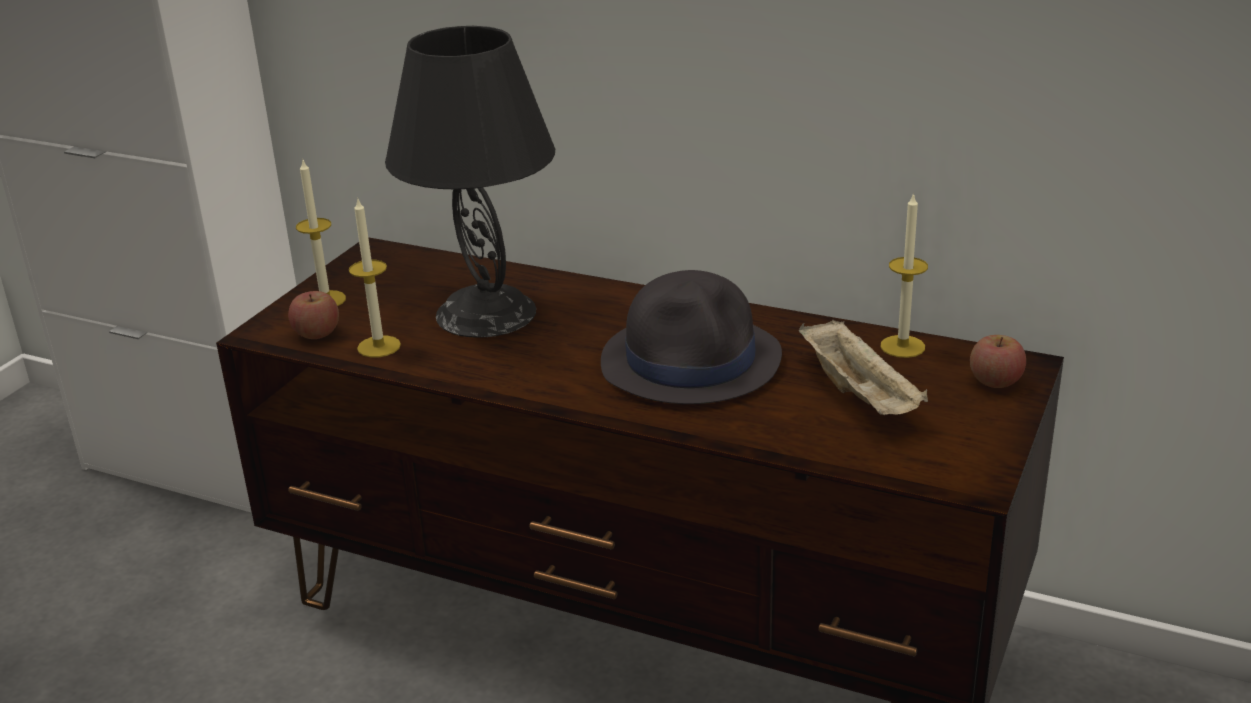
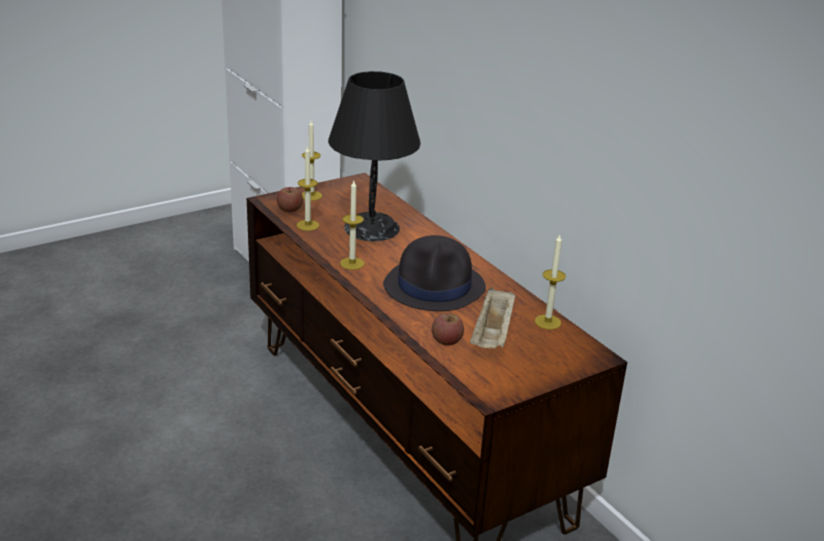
camera: 30 degrees right, 0 degrees up
apple [970,335,1026,388] -> apple moved to [432,314,464,346]
none -> candle [340,181,365,270]

